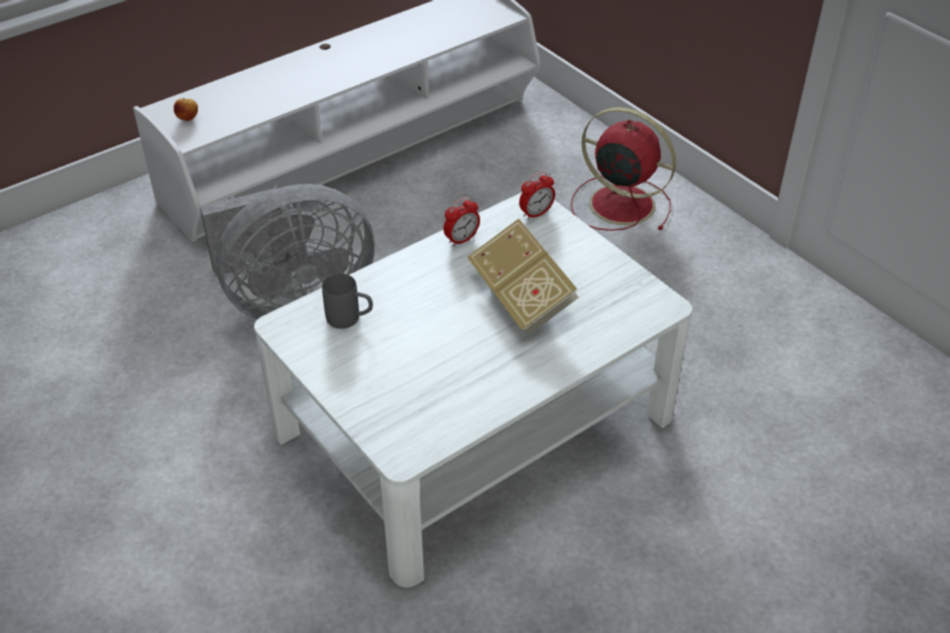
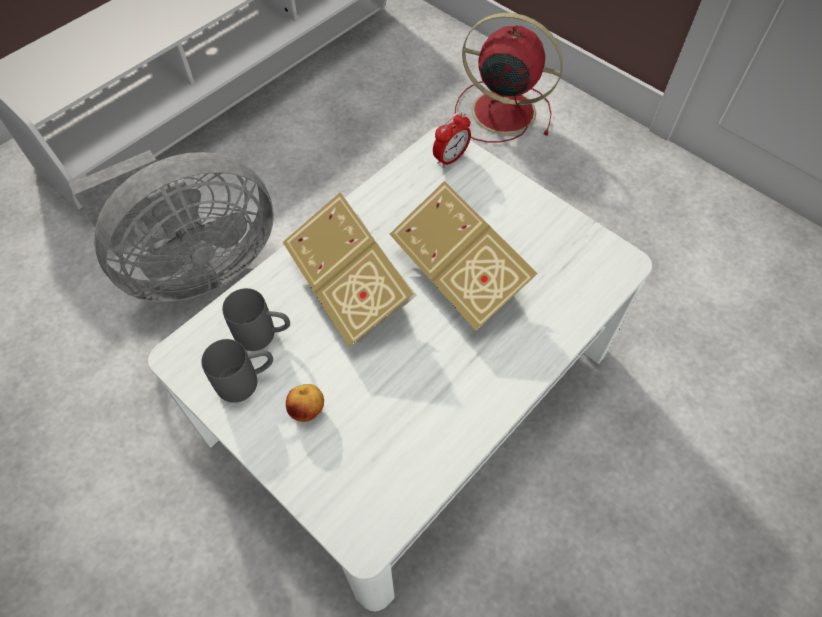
camera: 10 degrees left, 15 degrees up
apple [174,98,198,121] -> apple moved to [286,384,324,422]
alarm clock [444,196,480,247] -> none
none -> grey mug [201,339,273,403]
none -> book [283,192,417,347]

